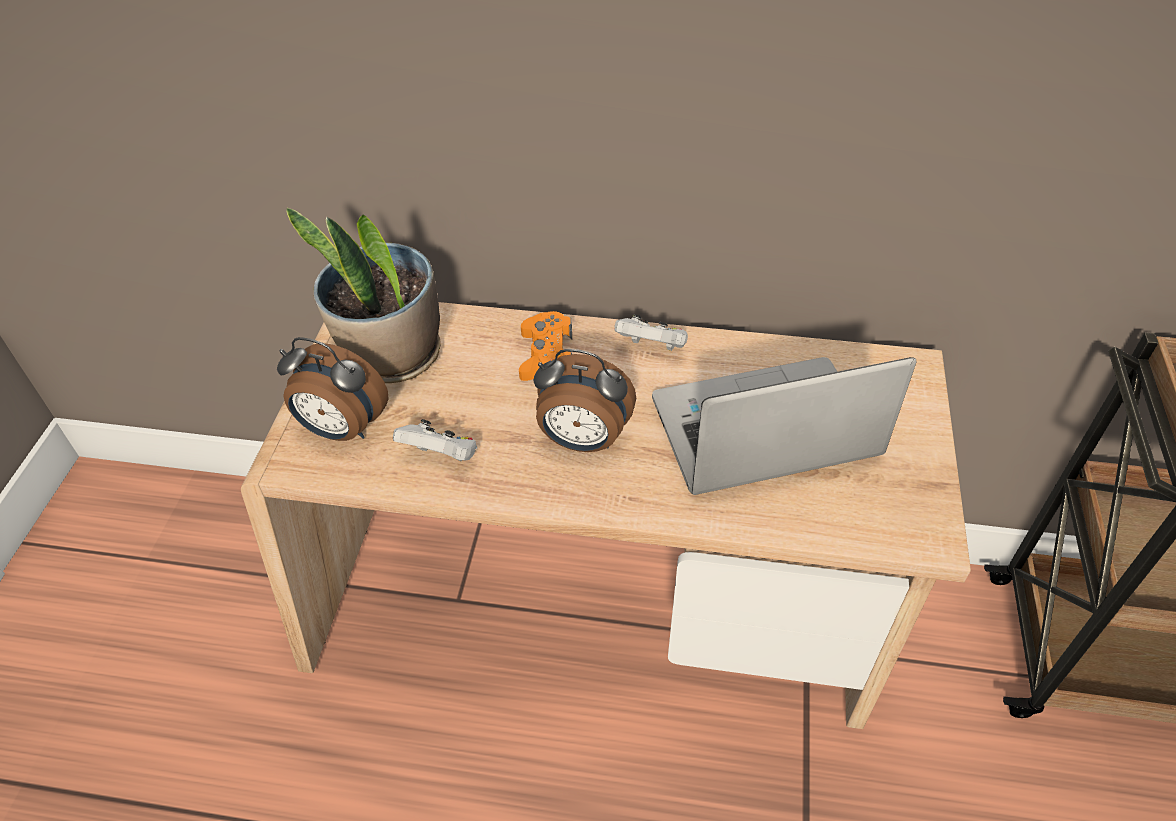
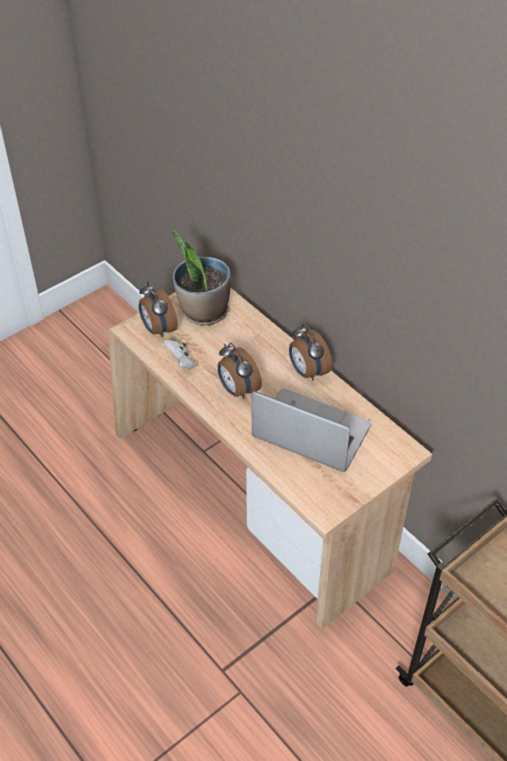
camera: 40 degrees right, 0 degrees up
orange game controller [519,311,572,381] -> none
white game controller [614,314,688,351] -> alarm clock [289,324,332,381]

